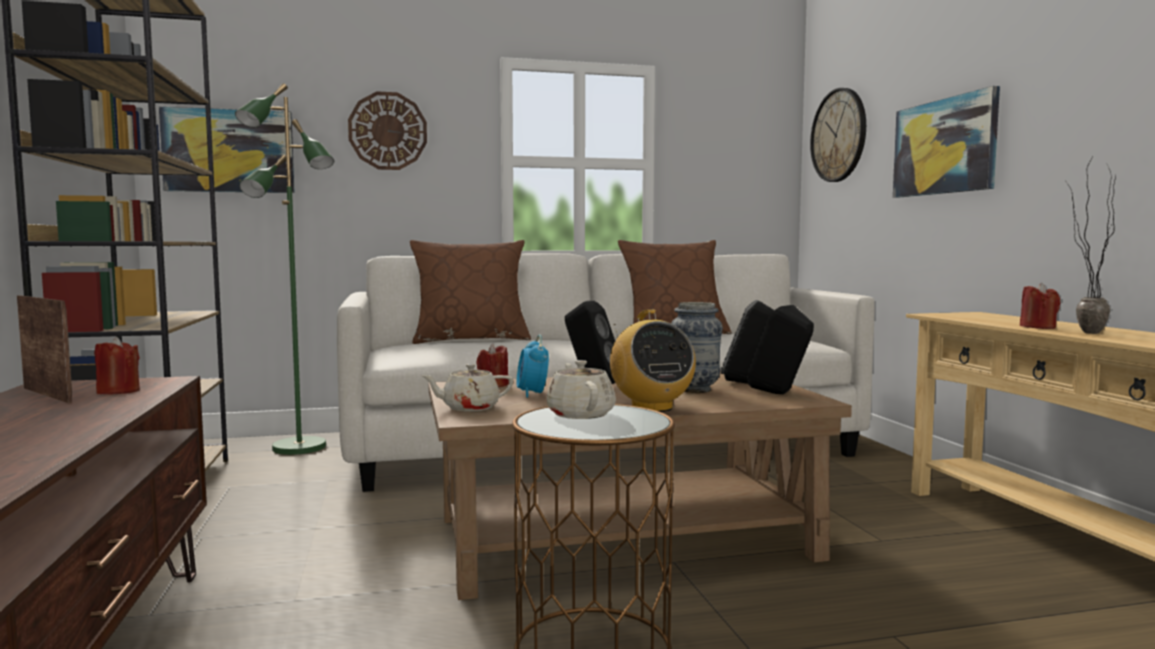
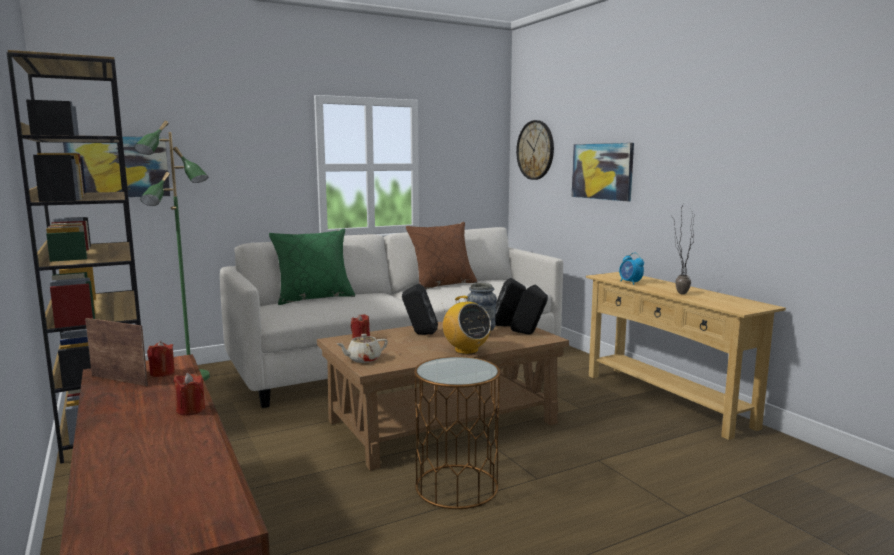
camera: 15 degrees left, 5 degrees up
wall clock [348,91,427,170] -> none
brown pillow [410,240,531,344] -> green pillow [269,229,355,305]
alarm clock [516,334,549,398] -> alarm clock moved to [619,252,644,285]
beige teapot [546,360,616,419] -> none
red candle [1020,283,1060,329] -> red candle moved to [174,373,205,416]

